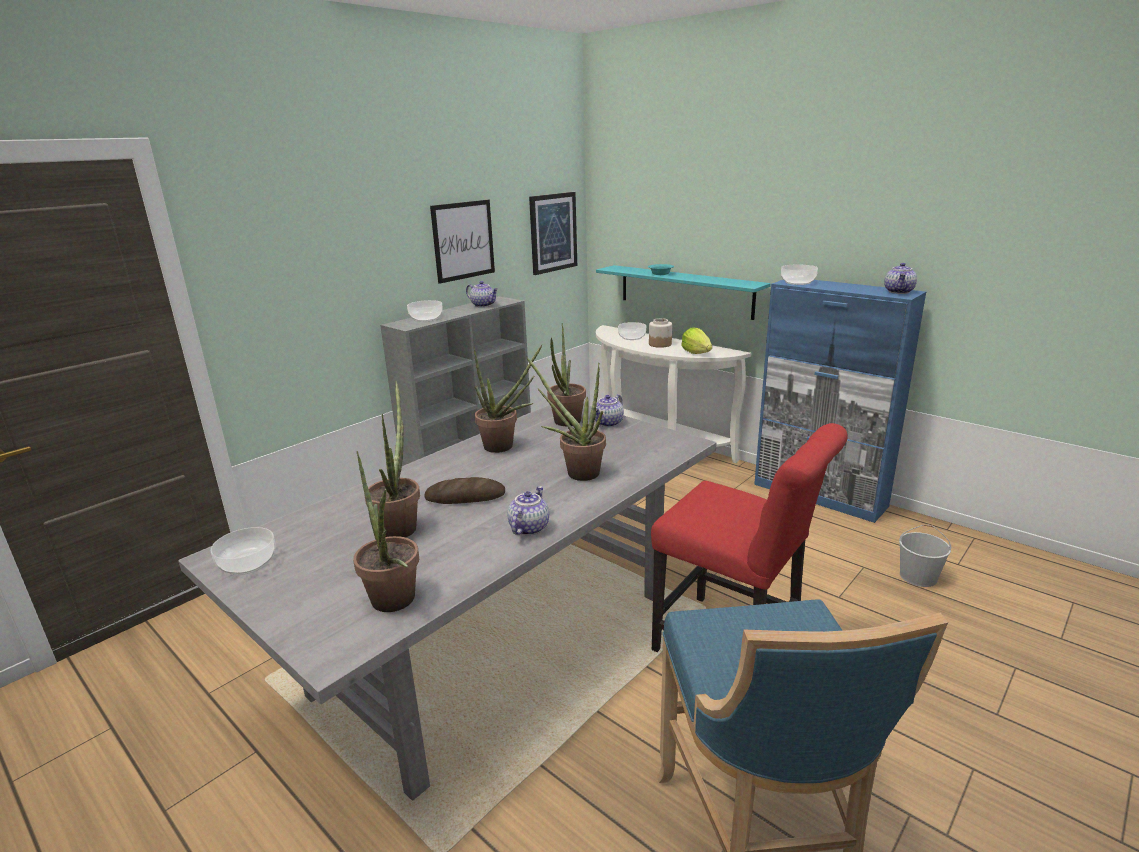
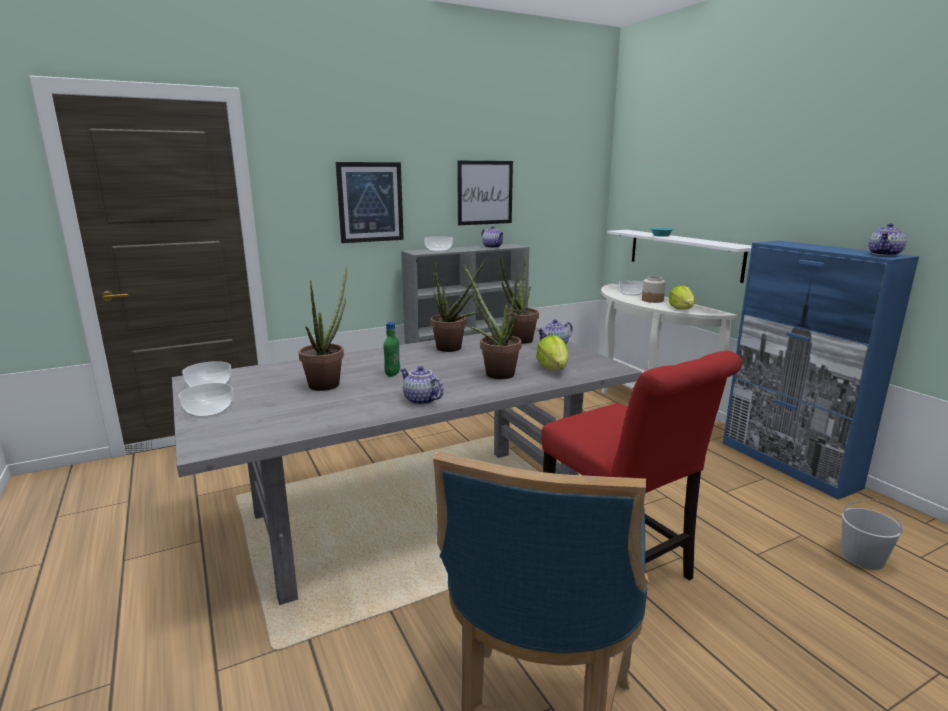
camera: 20 degrees right, 5 degrees down
potted plant [353,451,419,612] -> none
bread [425,477,505,504] -> green bottle [384,322,400,377]
teapot [507,486,549,535] -> teapot turned 90 degrees counterclockwise [400,366,444,405]
picture [529,192,577,275] -> picture moved to [335,162,404,243]
turquoise shelf [596,265,771,320] -> white shelf [607,230,752,283]
bowl [781,265,818,285] -> bowl moved to [178,383,234,418]
none -> lettuce [536,335,569,370]

